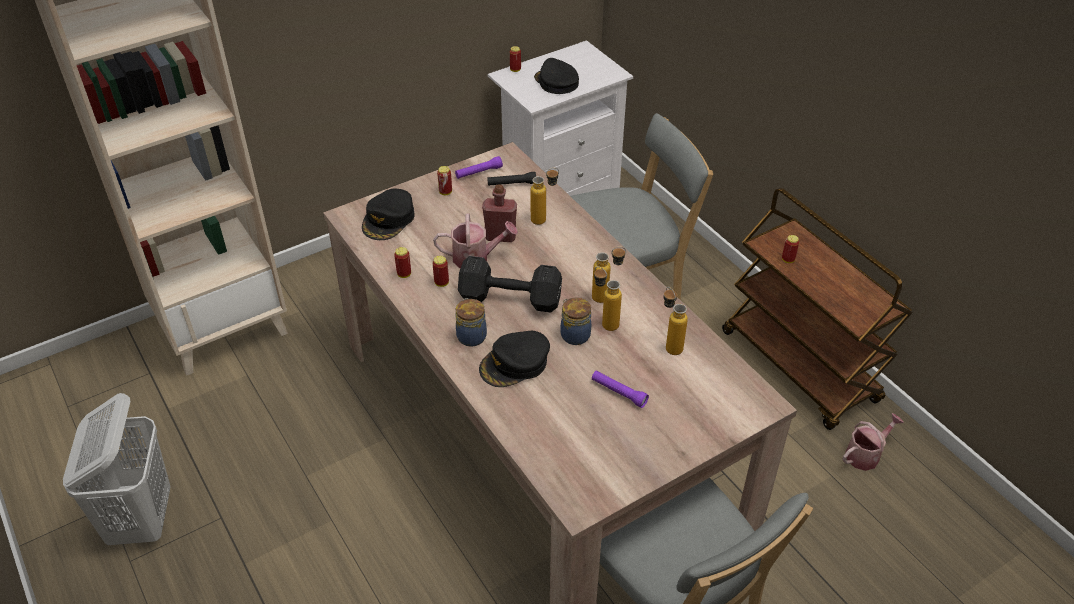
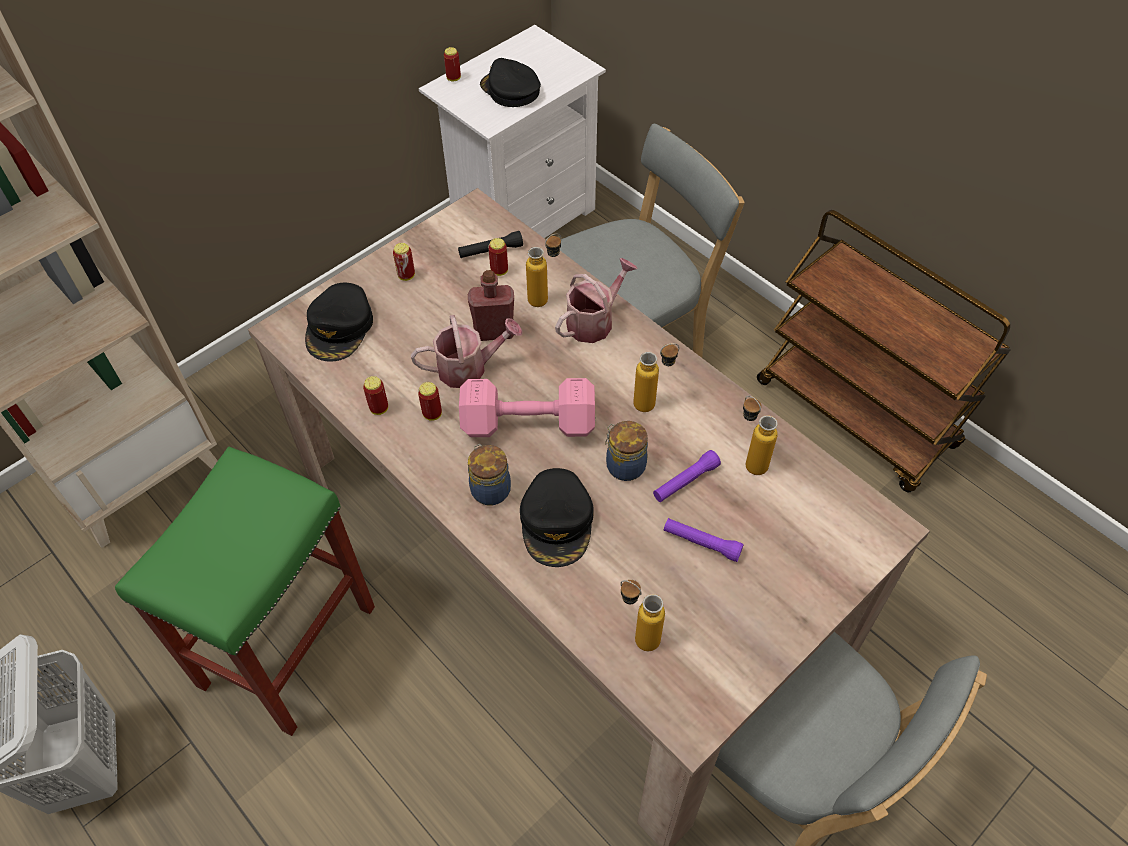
camera: 10 degrees left, 10 degrees up
purple flashlight [455,156,503,179] -> purple flashlight moved to [653,450,721,502]
black dumbbell [458,256,562,313] -> pink dumbbell [459,378,595,437]
black cap [479,331,550,387] -> black cap turned 45 degrees counterclockwise [520,468,594,567]
bottle [594,266,622,331] -> bottle moved to [621,580,665,651]
can [782,235,799,263] -> can moved to [488,238,508,276]
watering can [842,413,904,471] -> watering can moved to [555,258,638,343]
none -> green stool [115,446,375,736]

